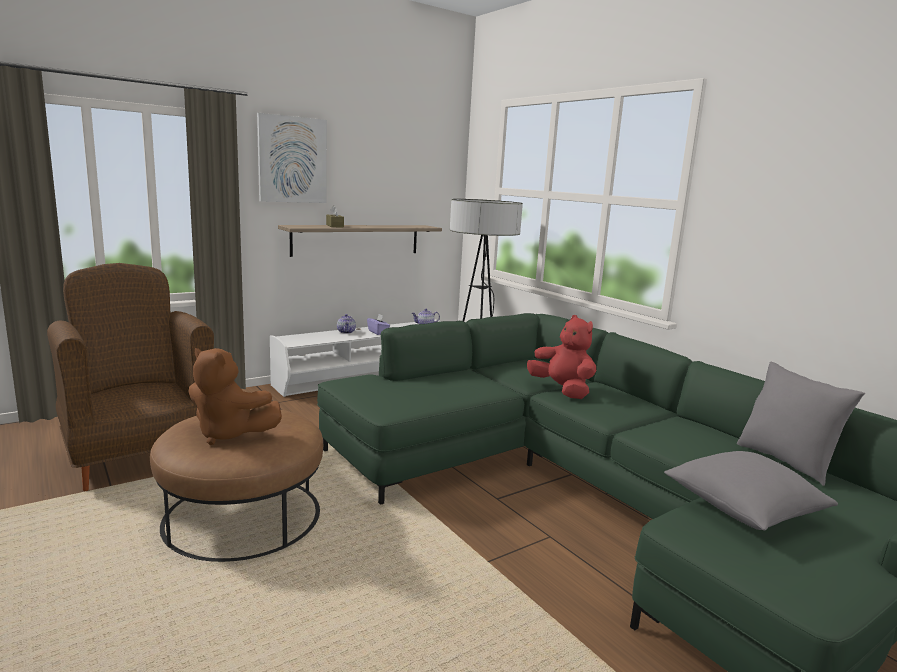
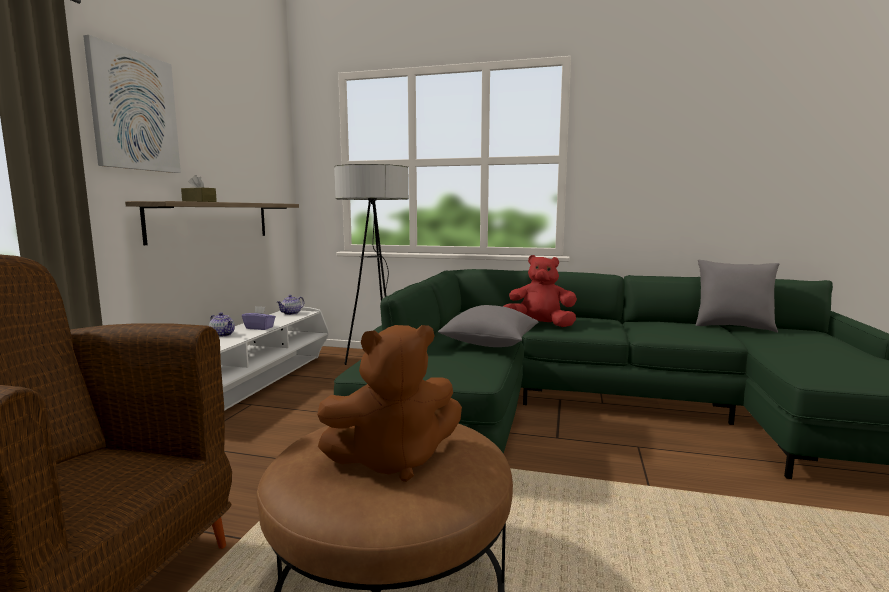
camera: 40 degrees left, 5 degrees down
grey pillow [664,451,838,531] -> grey pillow moved to [438,305,538,347]

